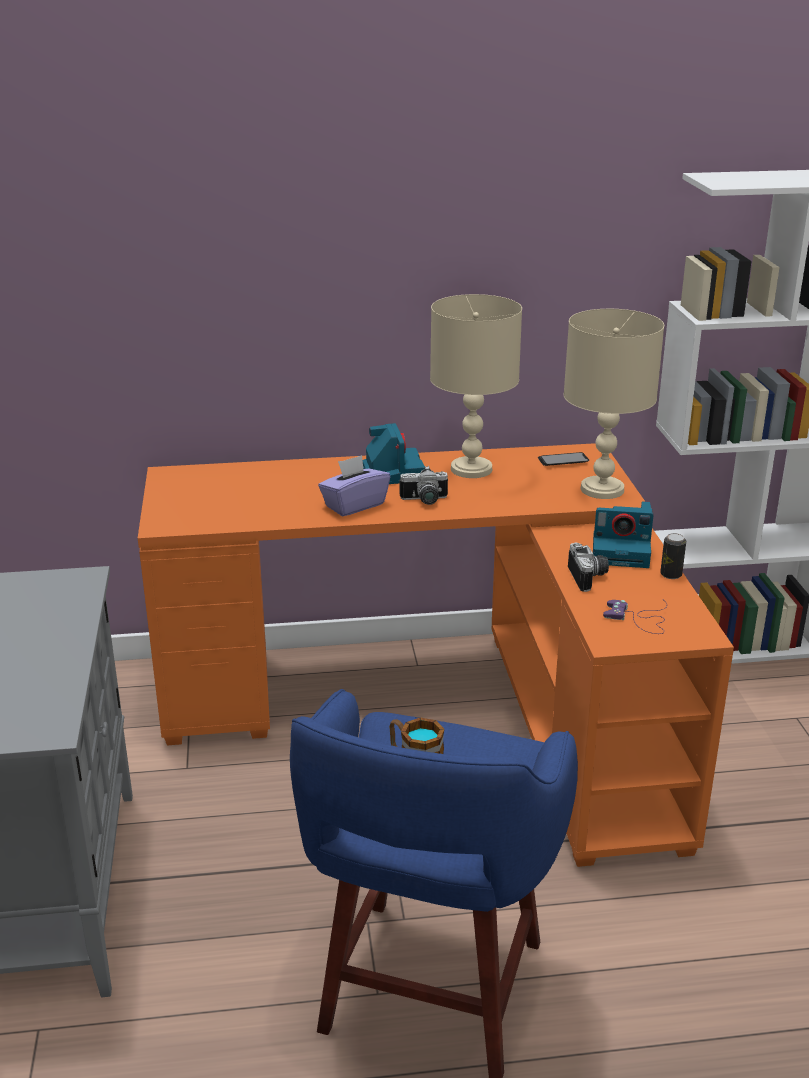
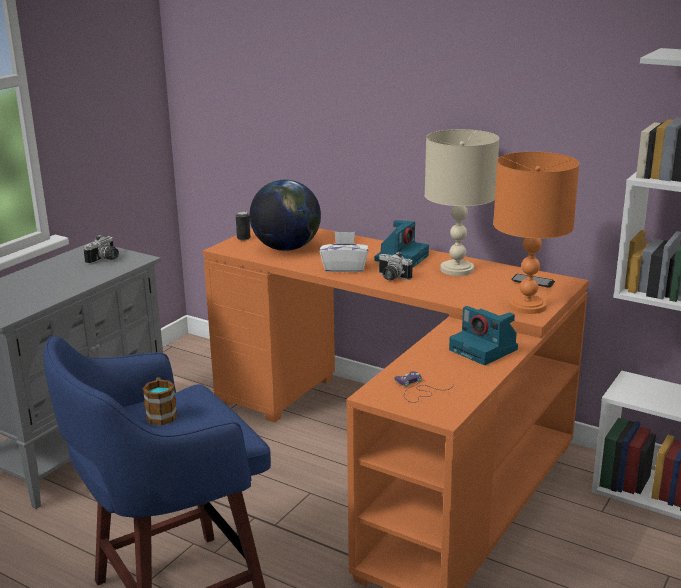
camera: 40 degrees right, 5 degrees down
purple tissue box [318,455,390,517] -> white tissue box [319,232,368,272]
beige table lamp [563,309,664,499] -> orange table lamp [493,152,579,314]
camera [568,543,609,592] -> camera moved to [84,235,119,264]
can [660,533,686,579] -> can moved to [236,211,251,240]
none -> globe [249,180,321,251]

